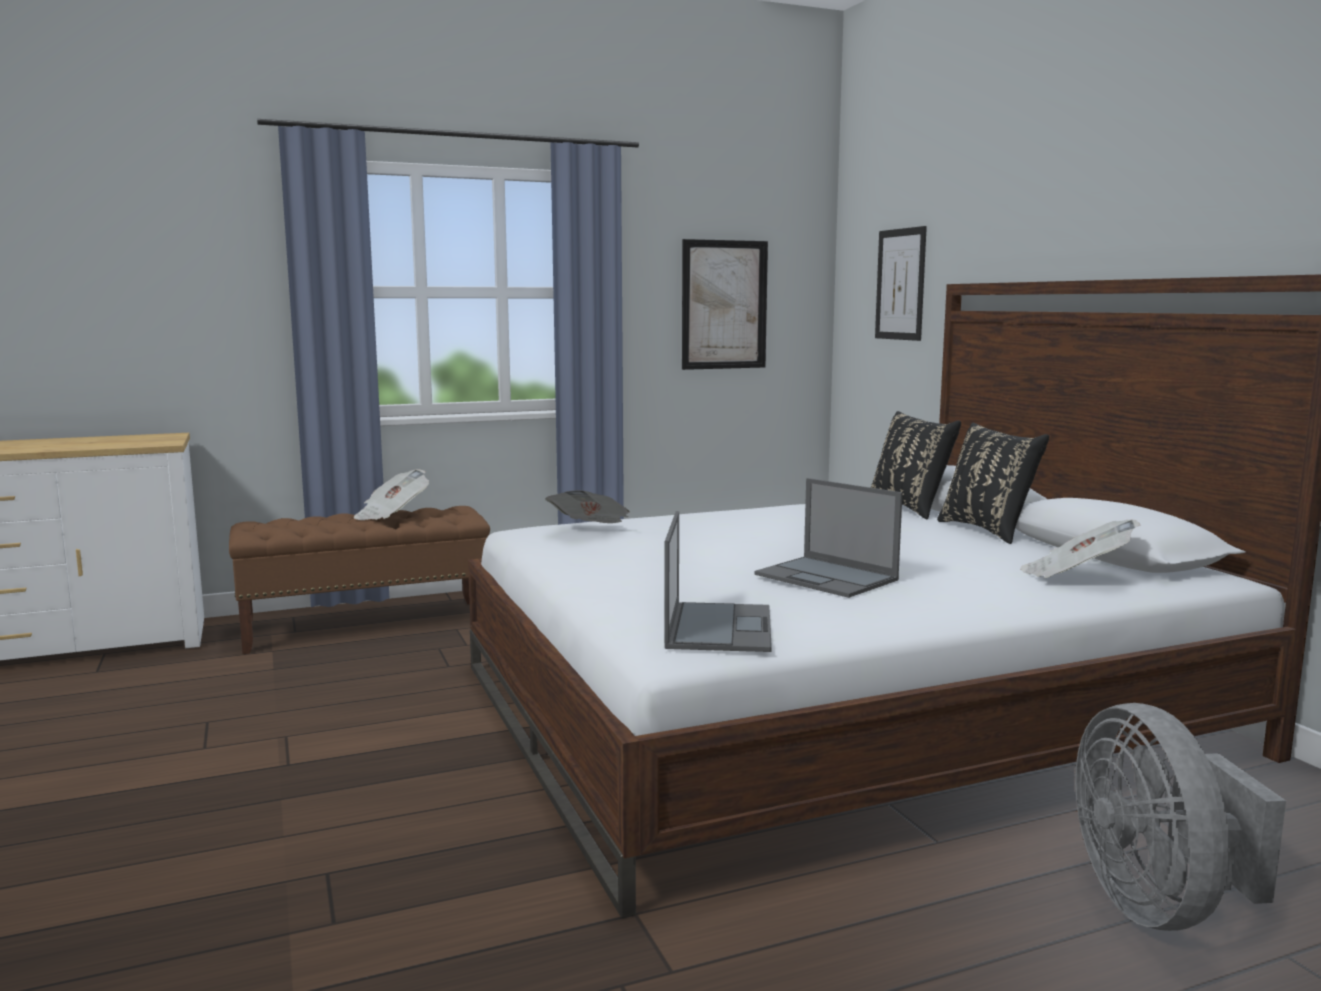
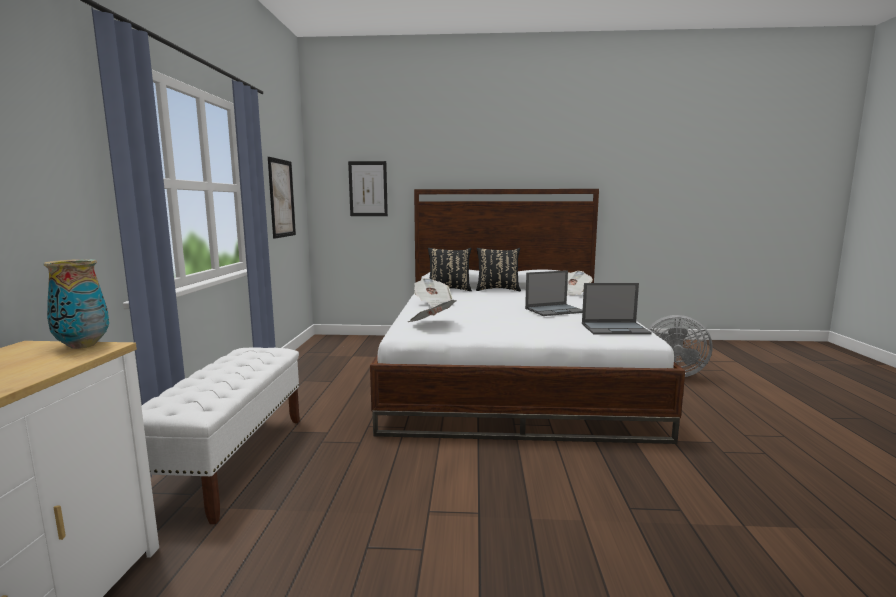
camera: 65 degrees left, 0 degrees up
brown bench [229,506,490,654] -> white bench [141,347,300,524]
newspaper [354,469,429,520] -> newspaper moved to [414,278,452,307]
laptop [665,511,772,652] -> laptop turned 150 degrees clockwise [582,283,652,334]
none -> vase [44,259,109,349]

